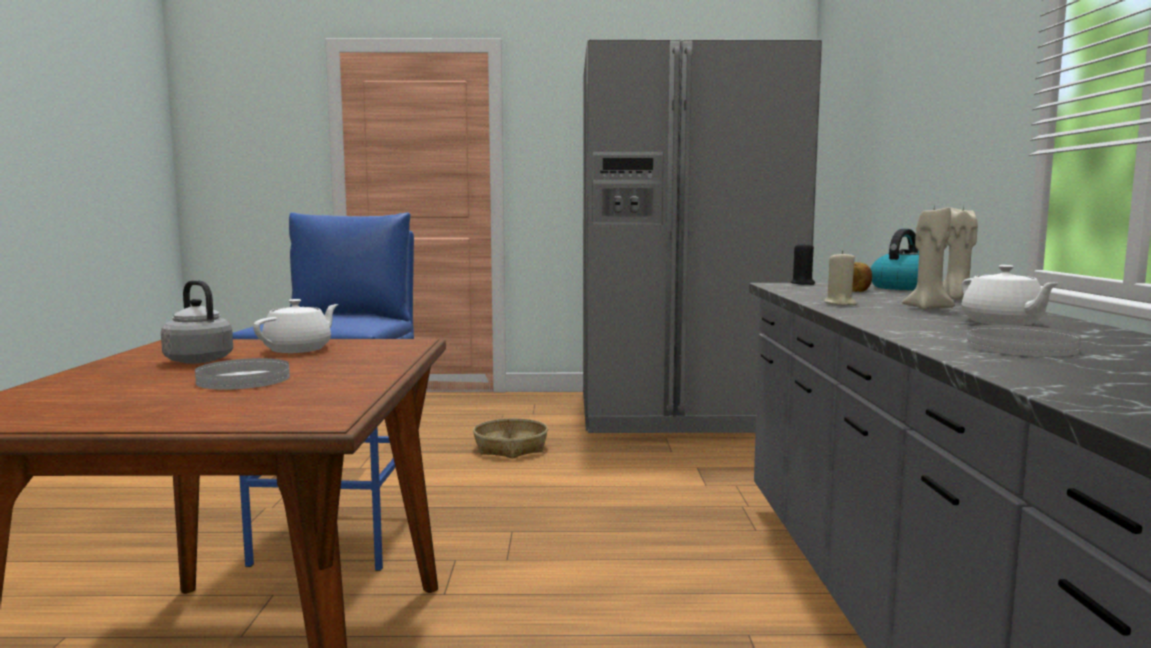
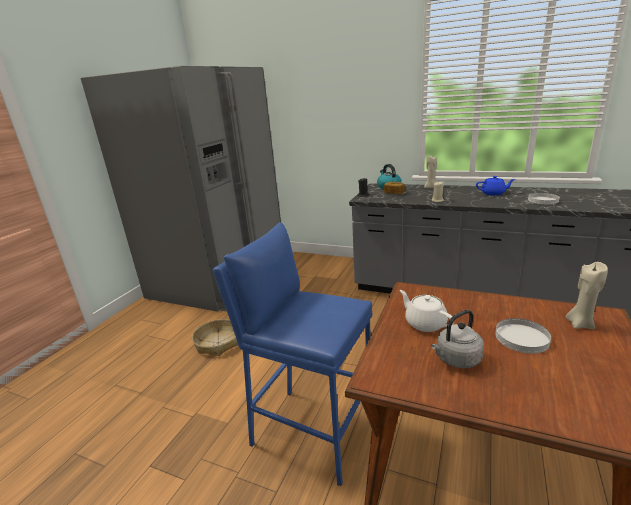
camera: 65 degrees left, 15 degrees up
beige candle [902,206,955,310] -> beige candle moved to [566,262,608,330]
white teapot [961,265,1059,326] -> blue teapot [476,176,515,195]

